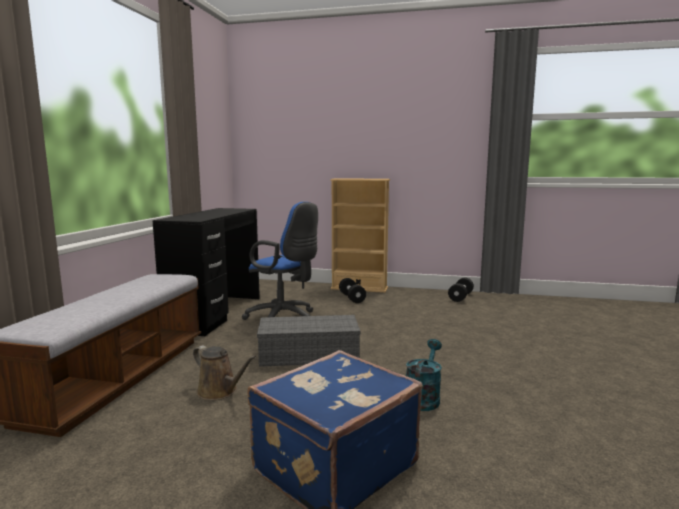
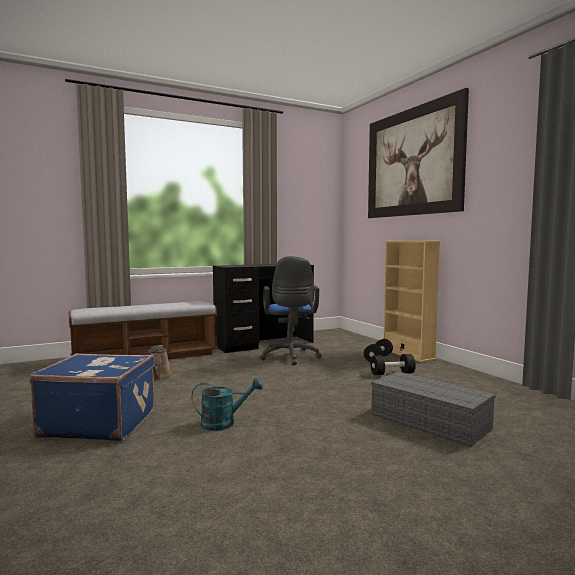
camera: 50 degrees right, 5 degrees down
grey storage box [257,315,361,367] -> grey storage box moved to [371,372,496,447]
black dumbbell [448,277,474,302] -> black dumbbell moved to [370,354,416,375]
none -> picture [368,88,469,218]

